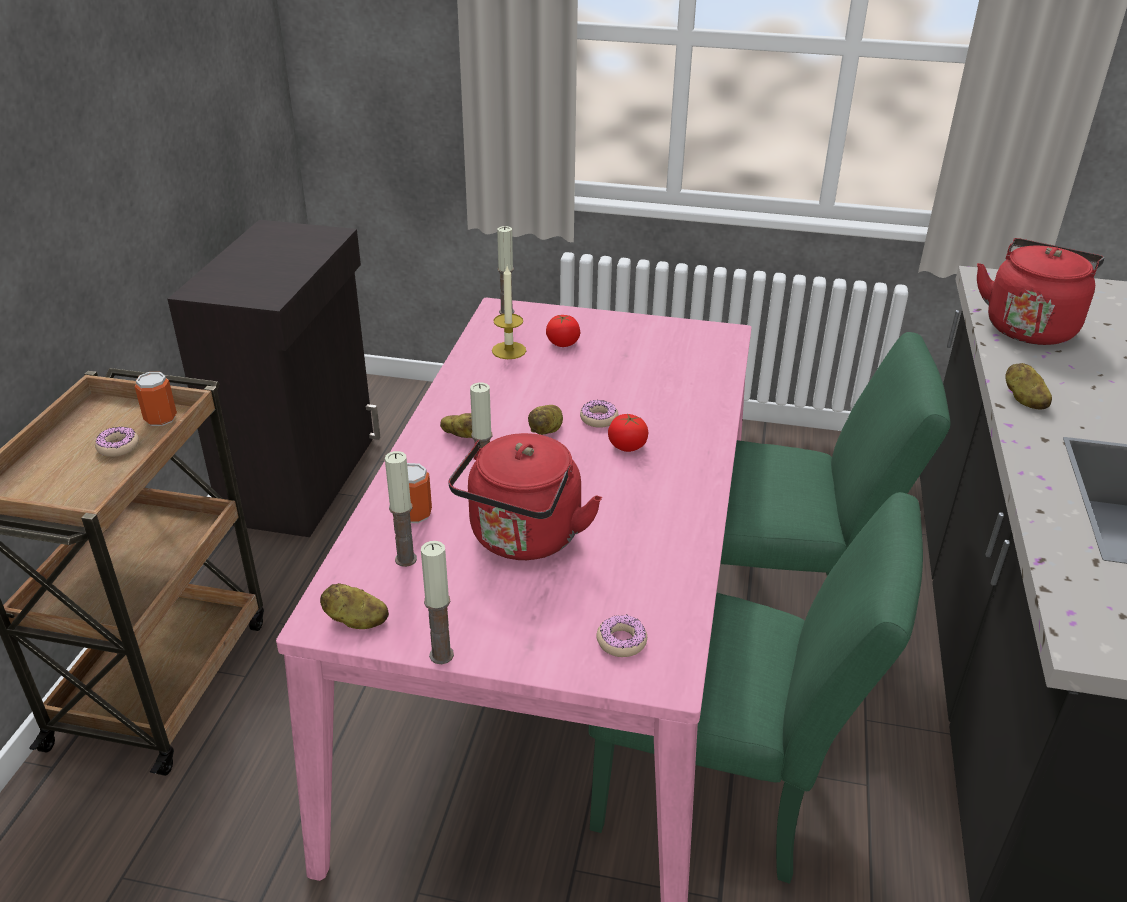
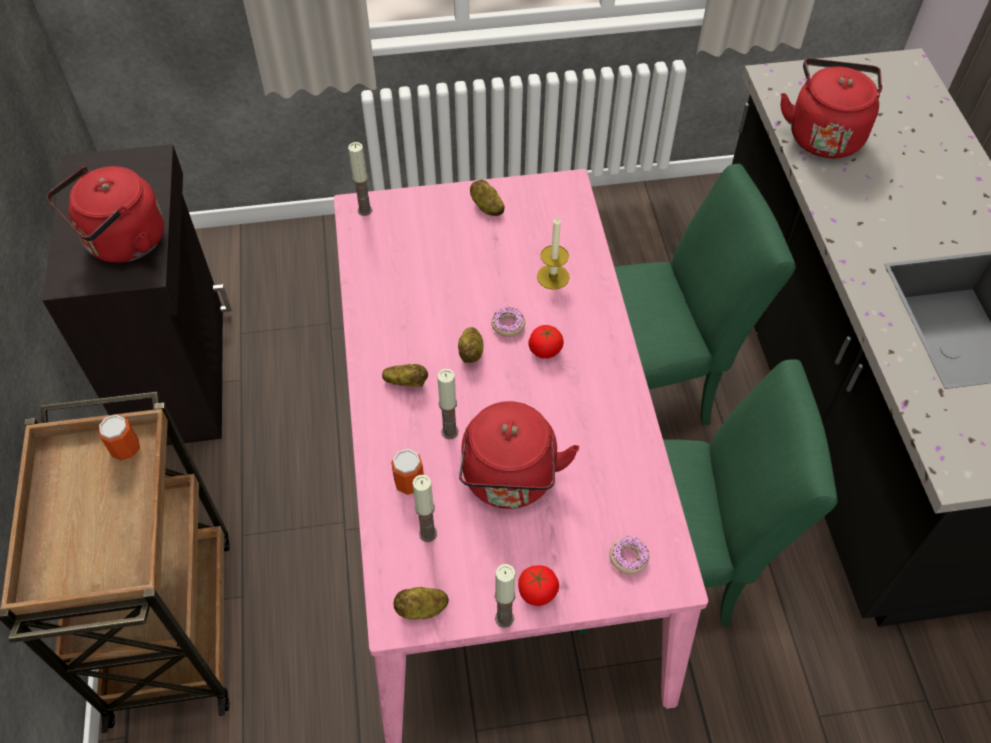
camera: 20 degrees left, 20 degrees up
donut [95,426,139,457] -> none
candle [492,266,526,359] -> candle moved to [537,215,570,290]
tomato [546,315,580,347] -> tomato moved to [518,565,559,606]
potato [1005,363,1052,410] -> potato moved to [470,180,504,216]
none -> red kettle [47,166,164,263]

